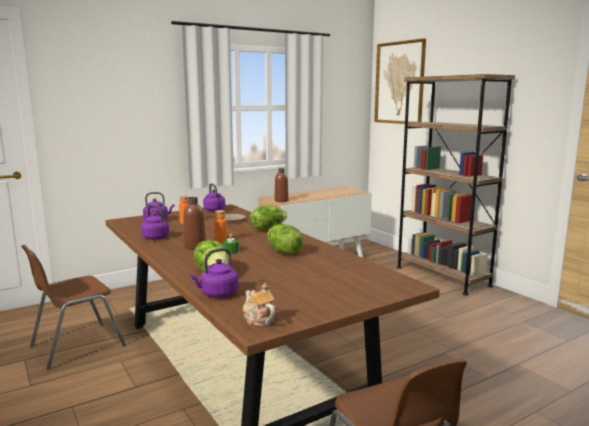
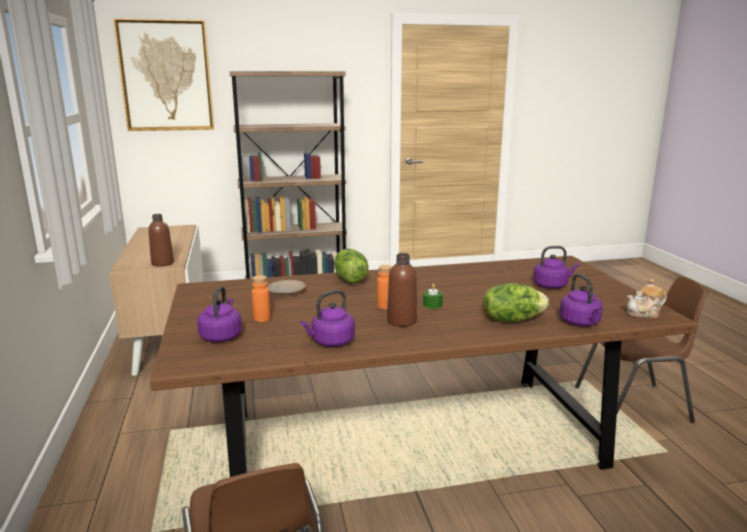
camera: 70 degrees left, 5 degrees up
purple kettle [203,183,225,211] -> purple kettle moved to [533,246,579,289]
lettuce [268,224,303,254] -> none

